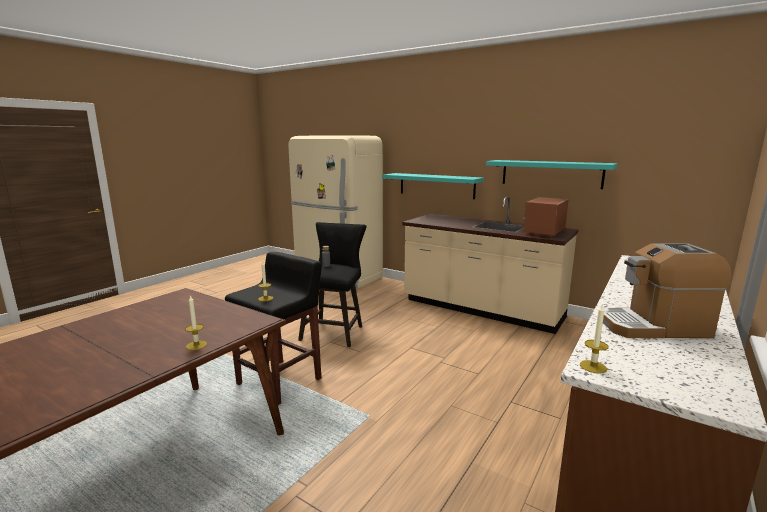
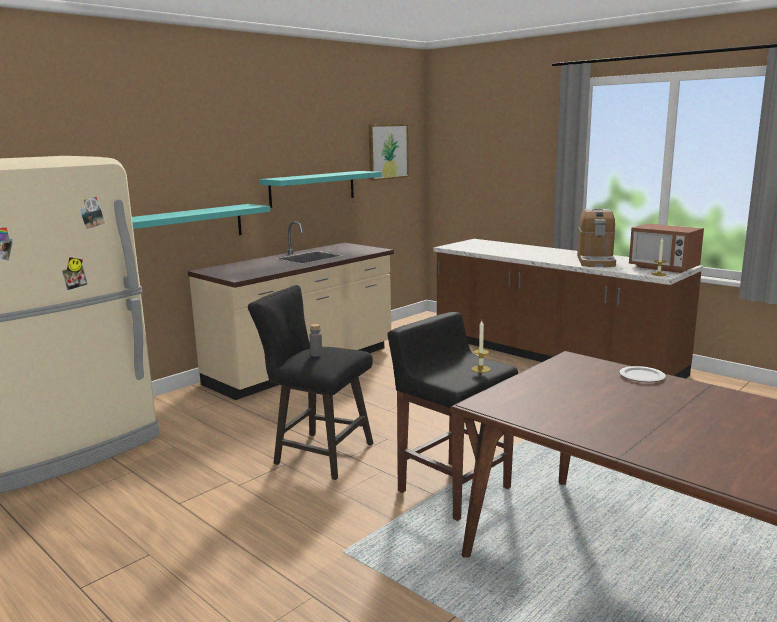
camera: 80 degrees left, 0 degrees up
candle [185,295,207,350] -> plate [619,366,666,382]
microwave [523,197,569,237] -> microwave moved to [629,223,704,273]
none -> picture [369,124,409,181]

